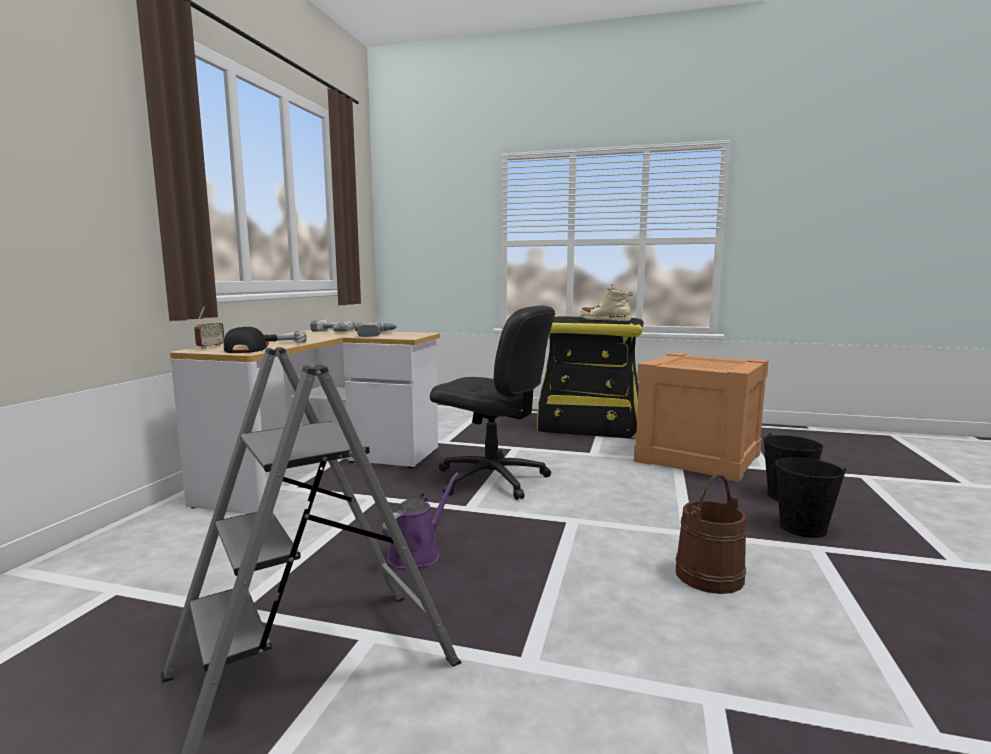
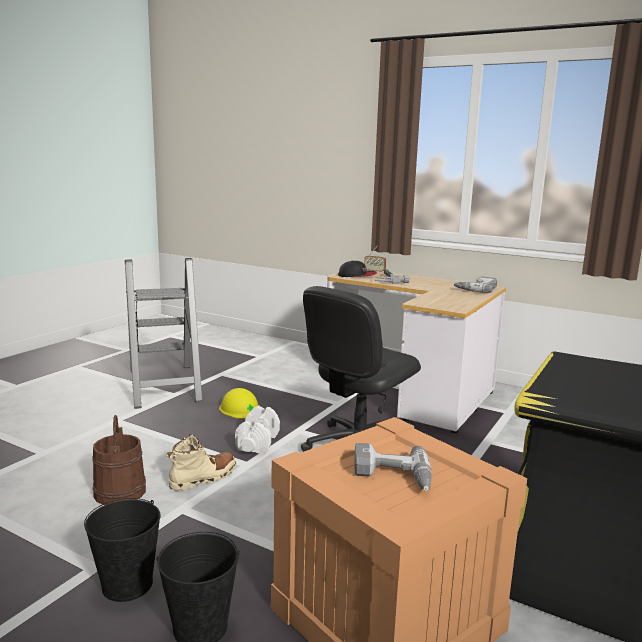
camera: 105 degrees right, 5 degrees up
power drill [354,322,397,337] -> power drill moved to [355,443,431,491]
purple watering can [382,473,459,569] -> yellow hard hat [219,388,259,419]
beige boot [579,285,634,321] -> beige boot moved to [166,434,236,491]
none -> white dumbbell [235,406,280,454]

